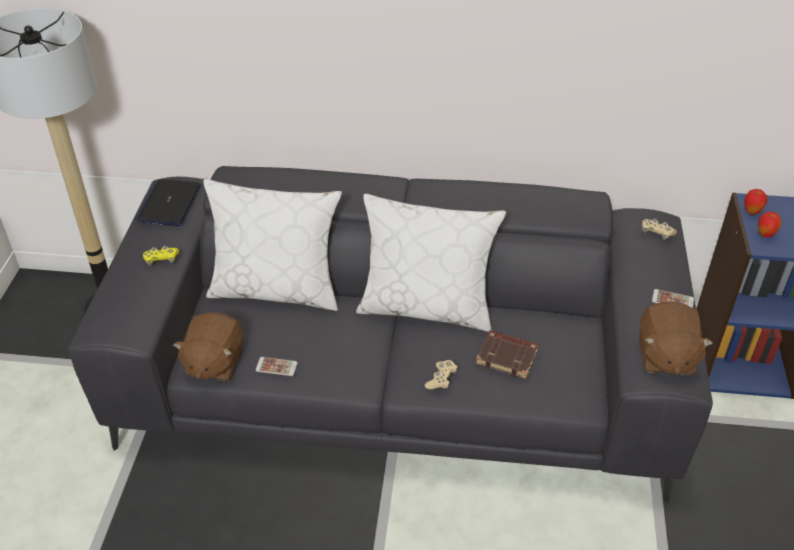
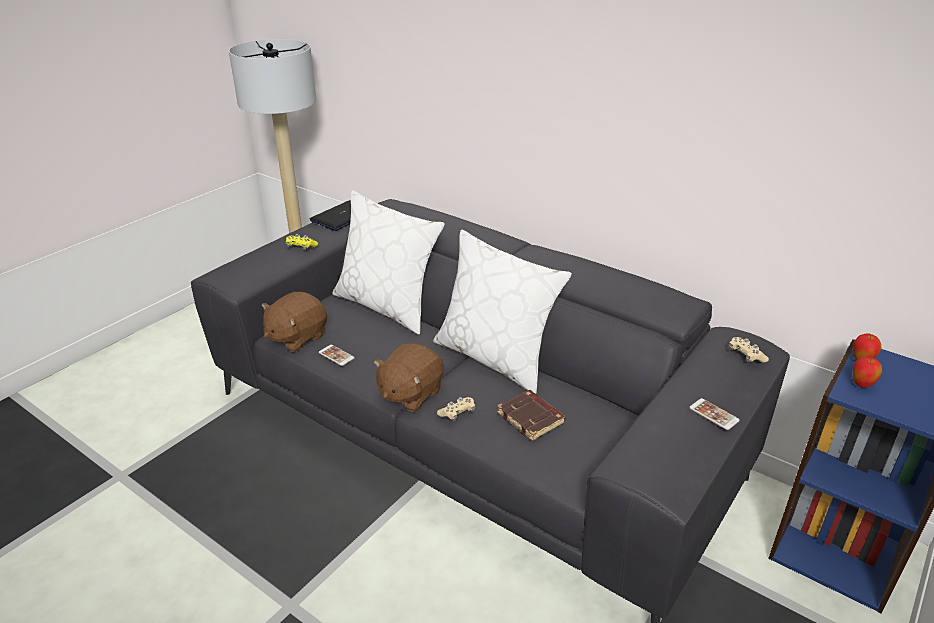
camera: 30 degrees right, 10 degrees down
brown plush toy [639,302,713,375] -> brown plush toy moved to [373,344,444,412]

